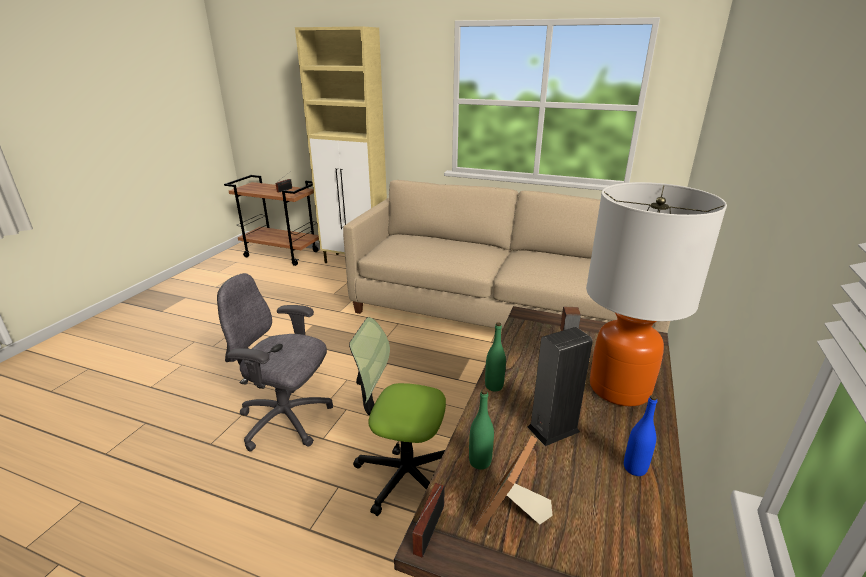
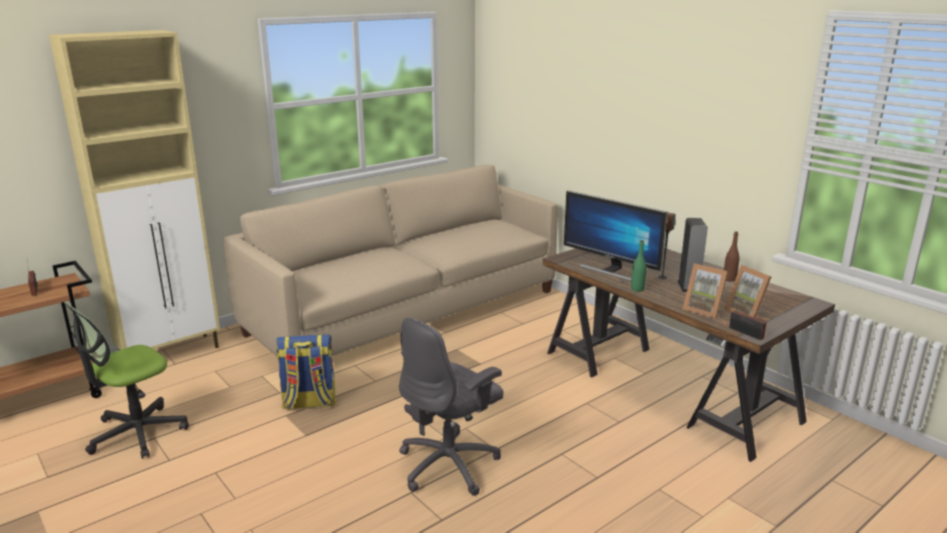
camera: 60 degrees left, 5 degrees down
office chair [349,317,446,516] -> office chair moved to [64,302,189,459]
green bottle [469,389,494,470] -> picture frame [682,263,728,319]
table lamp [586,182,727,406] -> none
blue bottle [624,395,657,476] -> brown bottle [724,232,739,282]
none -> backpack [276,334,335,409]
none -> monitor [564,190,668,281]

